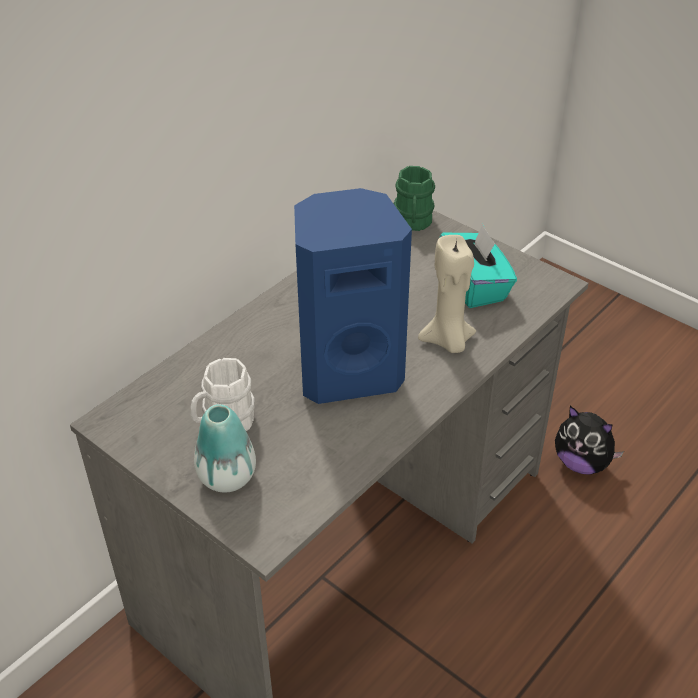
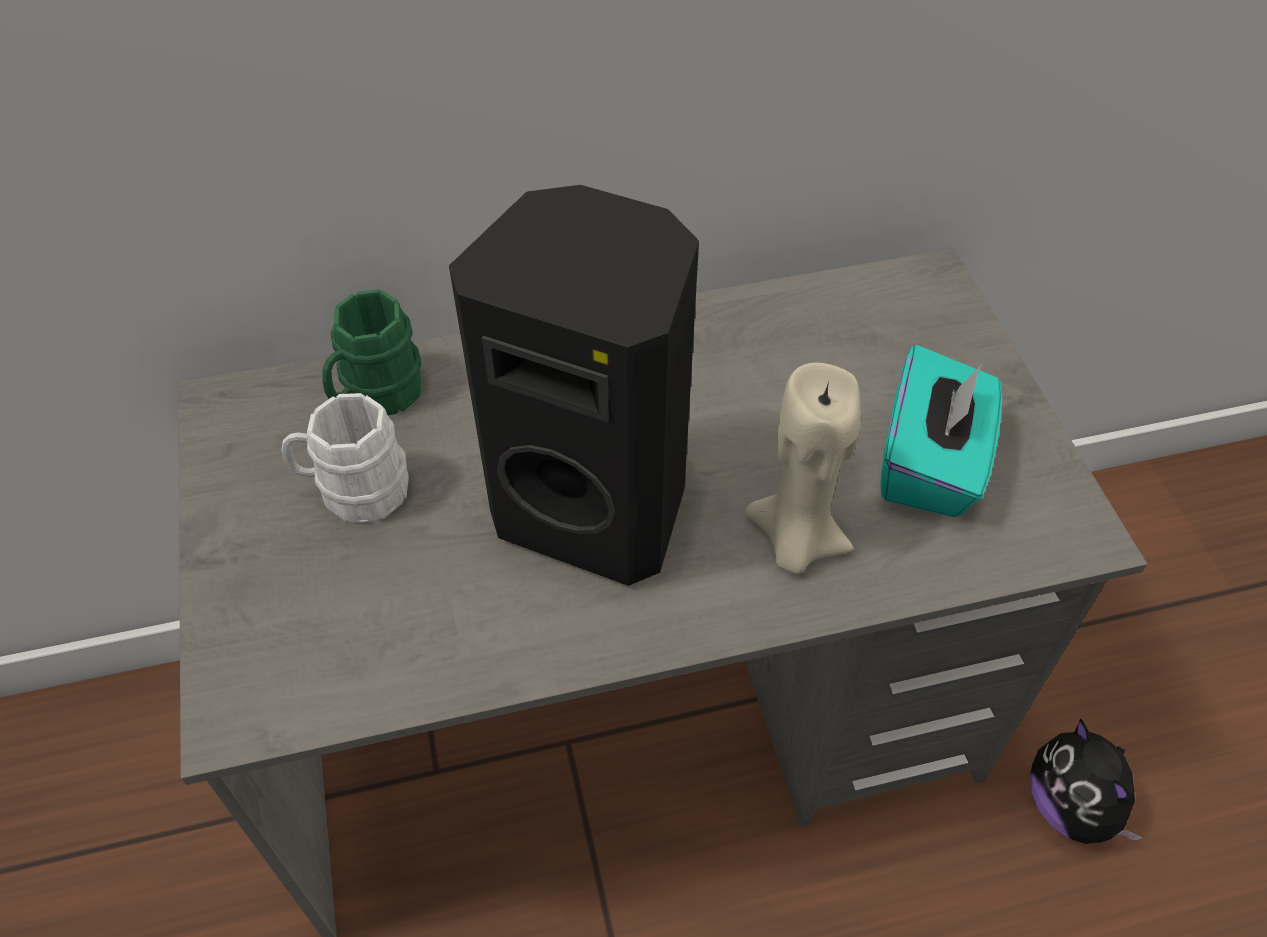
camera: 35 degrees right, 10 degrees up
vase [194,404,256,492] -> none
blue speaker [294,188,412,404] -> black speaker [449,185,699,586]
green mug [394,166,435,231] -> green mug moved to [322,289,422,415]

